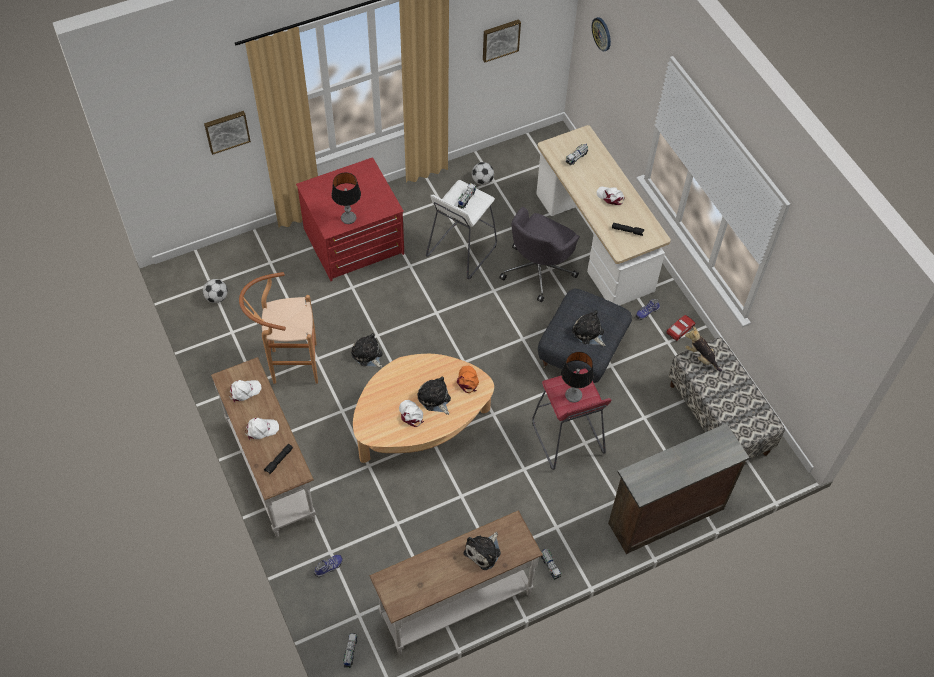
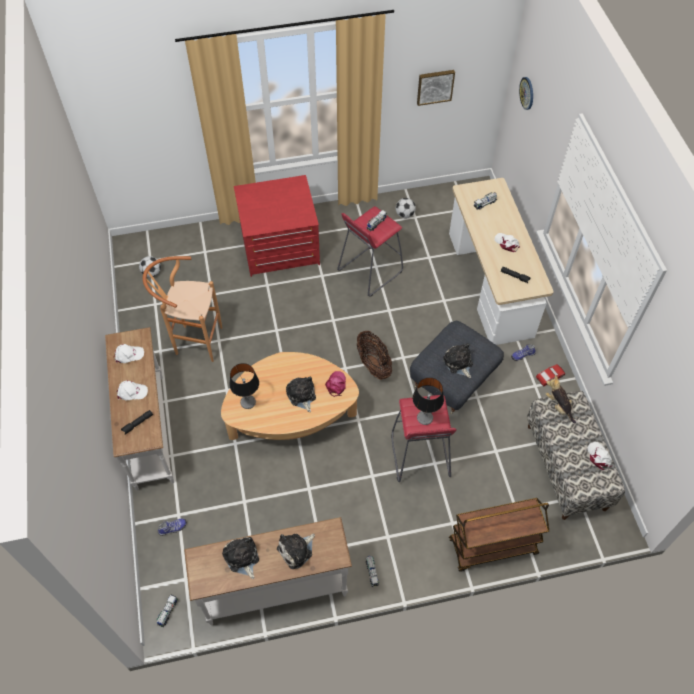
camera: 15 degrees right, 0 degrees up
picture [204,111,251,155] -> none
table lamp [331,172,361,224] -> table lamp moved to [229,363,259,409]
plush toy [351,333,383,368] -> plush toy moved to [222,537,259,579]
white cap [399,400,425,427] -> white cap moved to [588,442,612,470]
white stool [426,180,497,279] -> red stool [337,206,403,297]
orange cap [457,365,479,393] -> pink cap [325,371,346,397]
grey office chair [499,207,580,303] -> none
brown dresser [608,423,750,554] -> brown cart [449,498,549,572]
none -> basket [357,331,392,380]

